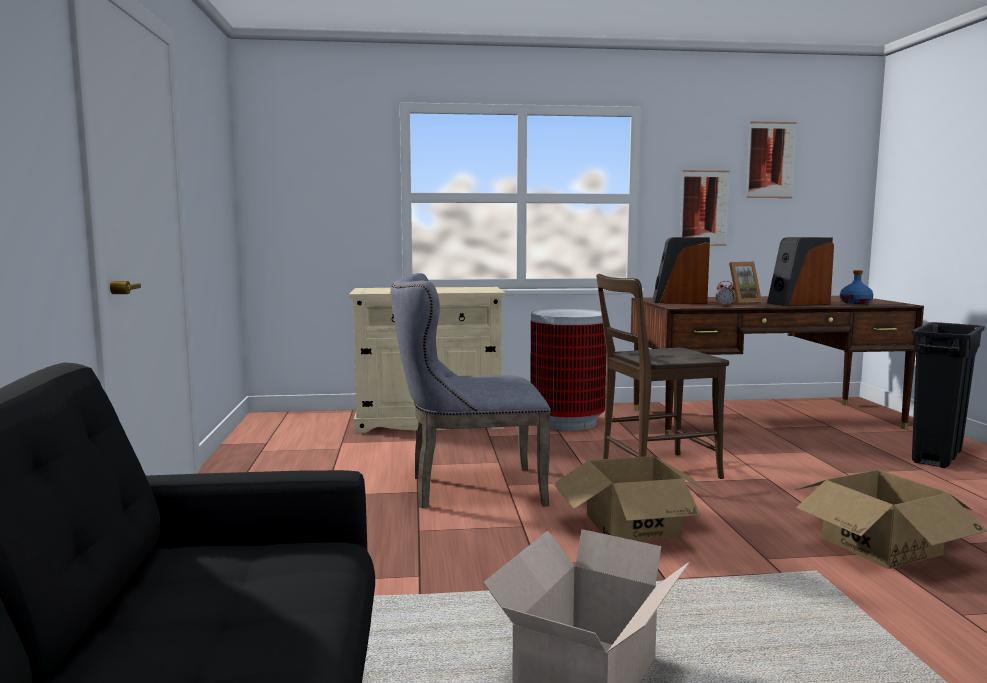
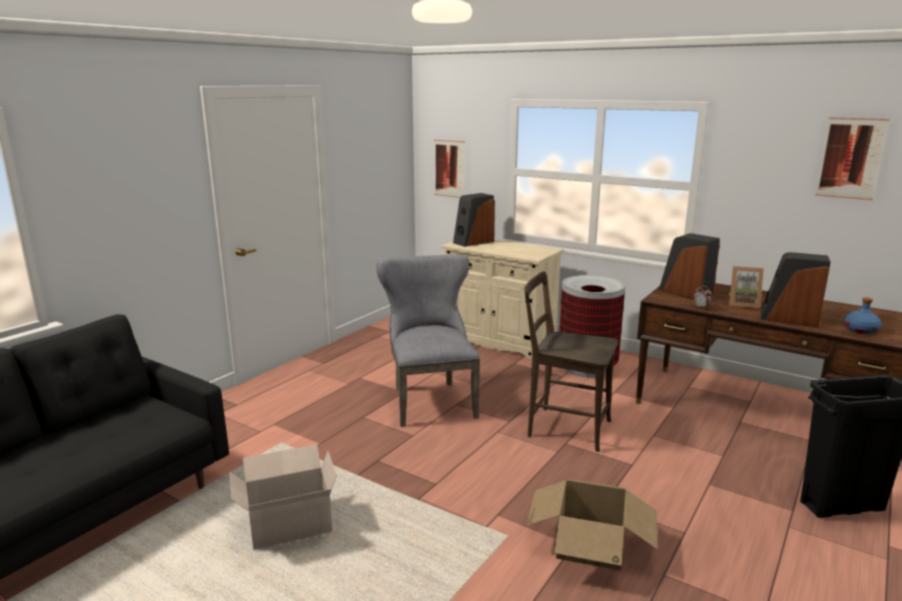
camera: 40 degrees right, 10 degrees up
grey chair [390,273,551,508] -> grey chair turned 45 degrees clockwise [377,254,480,427]
cardboard box [553,456,719,541] -> none
picture [680,170,730,246] -> picture moved to [434,140,465,198]
none -> speaker [453,193,495,247]

